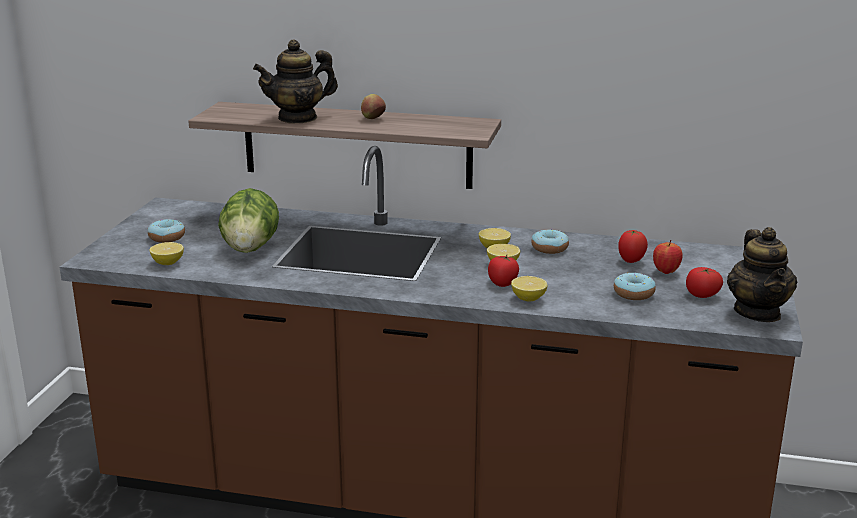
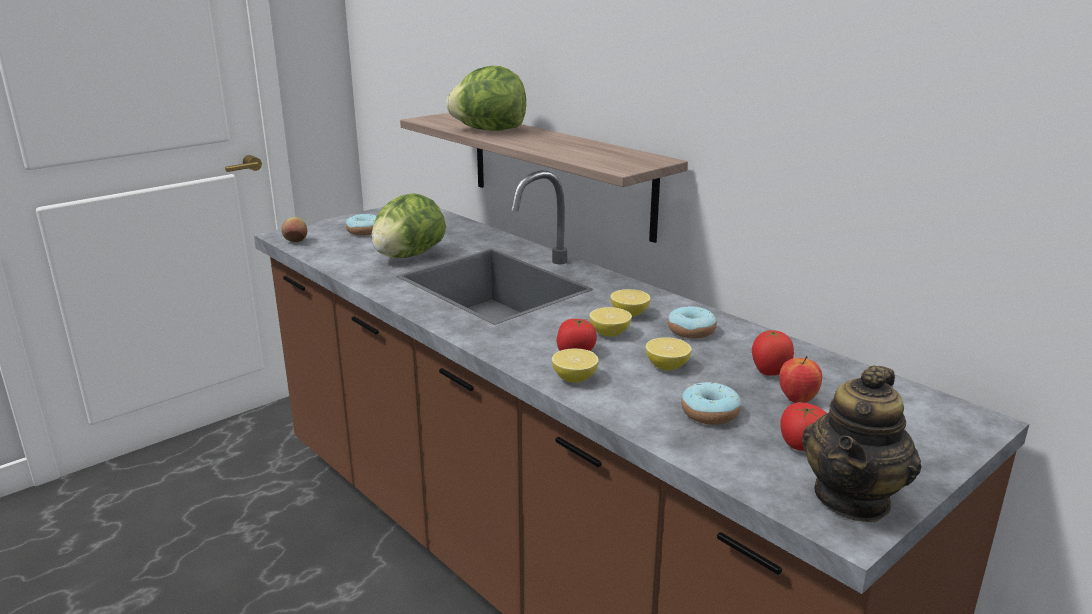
camera: 35 degrees right, 0 degrees up
lemon [150,242,184,265] -> lemon moved to [646,338,692,371]
teapot [253,39,338,124] -> lettuce [447,66,526,131]
apple [361,94,386,119] -> apple moved to [281,217,307,242]

